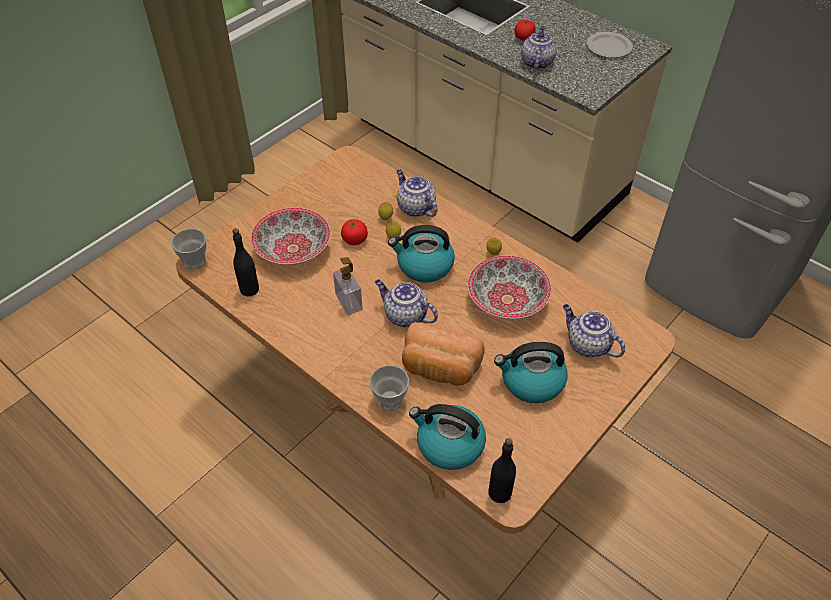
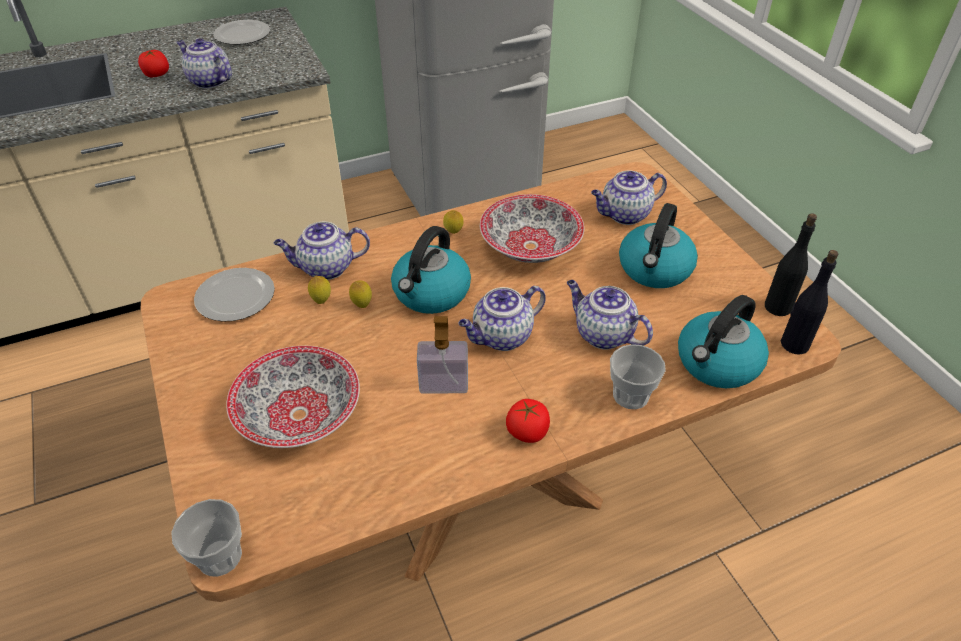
camera: 65 degrees left, 5 degrees down
black bottle [233,229,259,297] -> black bottle moved to [765,213,817,316]
tomato [341,219,368,245] -> tomato moved to [506,399,550,443]
bread [402,322,485,386] -> teapot [567,280,653,350]
none -> plate [194,268,275,322]

